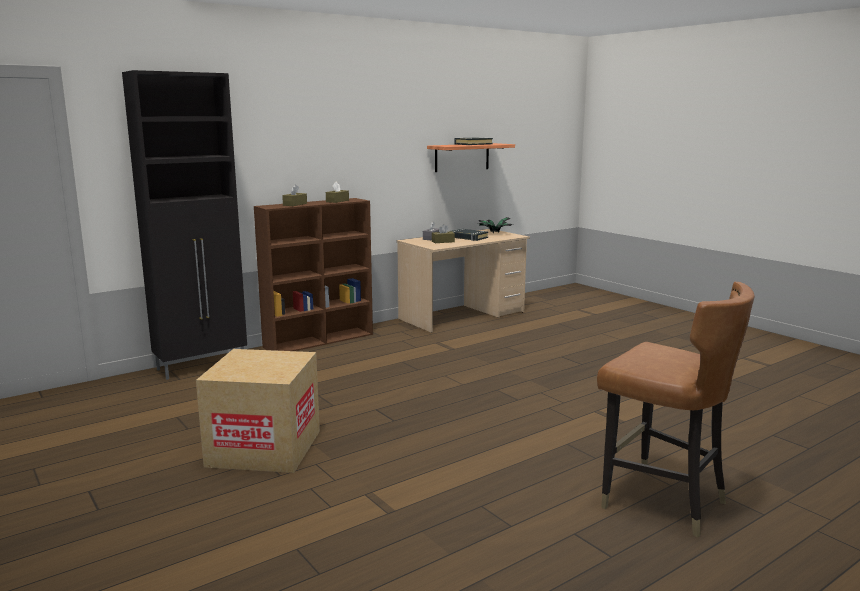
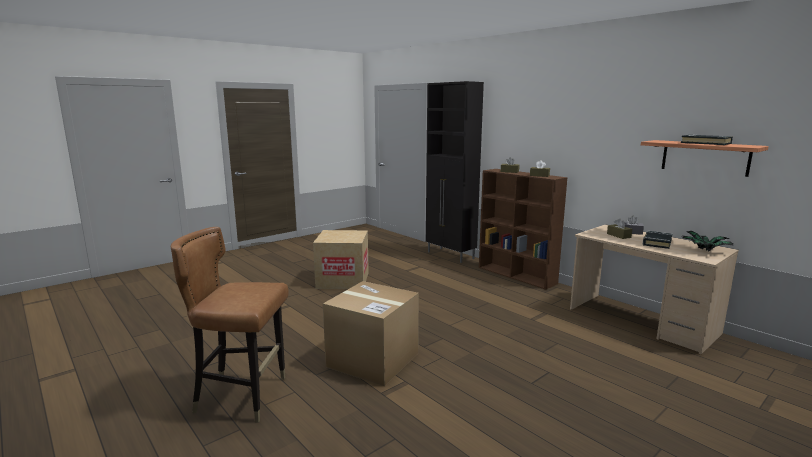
camera: 85 degrees right, 0 degrees up
brown chair [597,282,755,537] -> brown chair turned 60 degrees clockwise [171,227,289,423]
none -> cardboard box [323,281,419,386]

